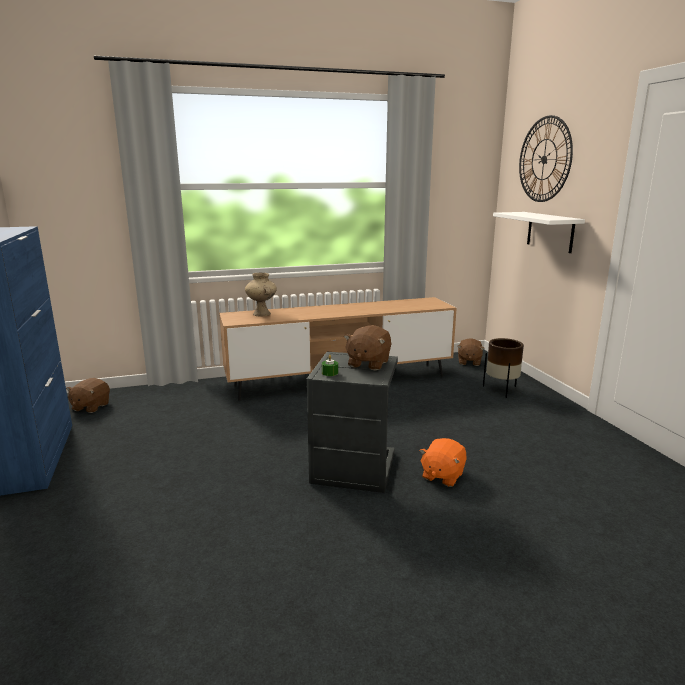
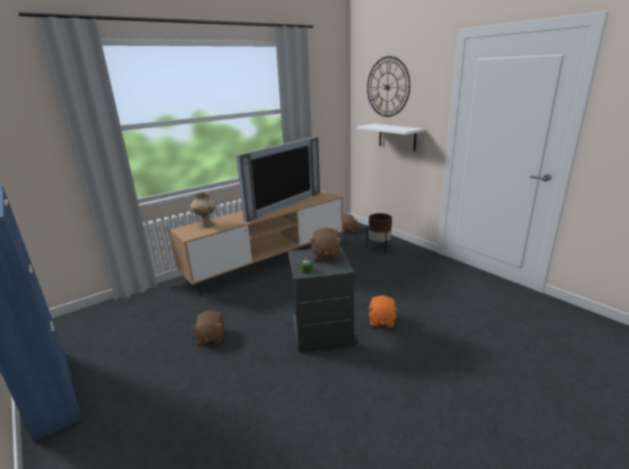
camera: 20 degrees left, 5 degrees up
brown plush toy [66,378,110,413] -> brown plush toy moved to [191,311,224,346]
none -> television [236,137,320,222]

